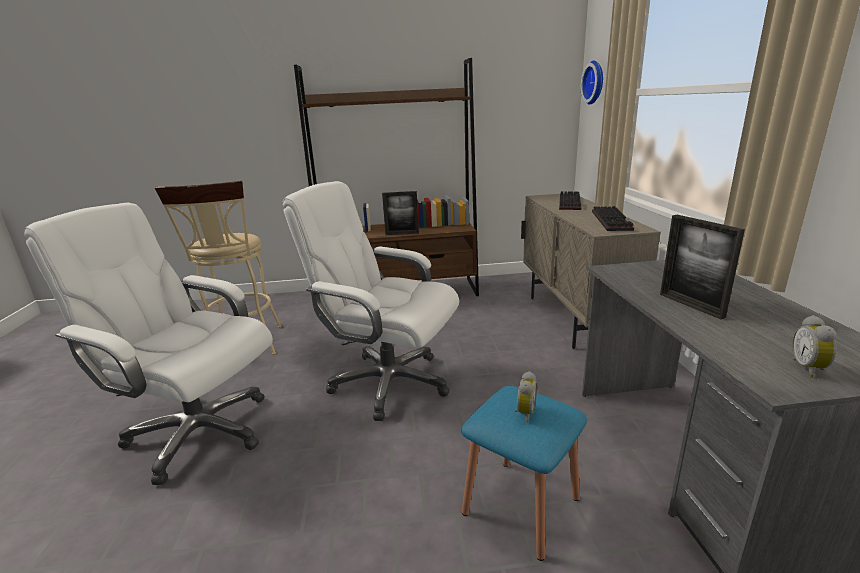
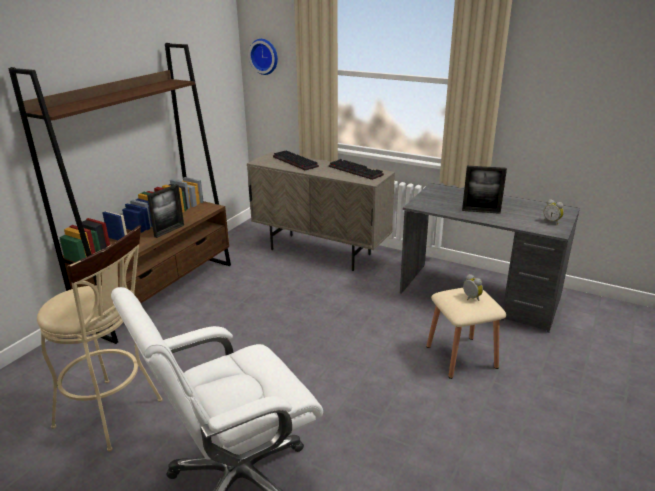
camera: 55 degrees left, 5 degrees up
white office chair [282,181,459,421] -> none
blue stool [461,386,587,561] -> beige stool [426,288,506,379]

